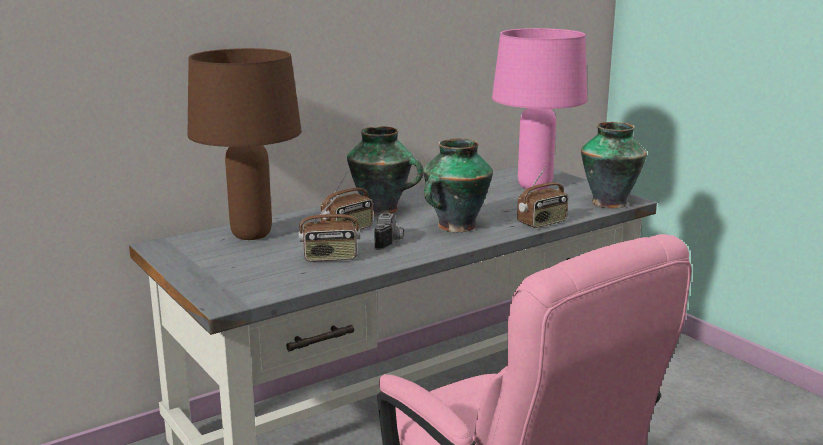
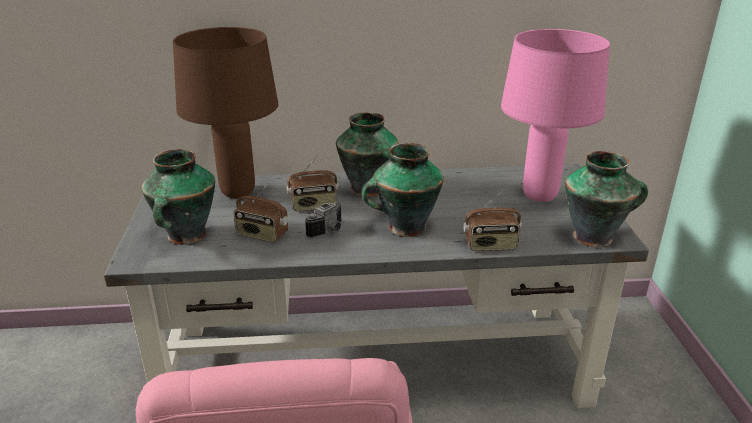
camera: 30 degrees right, 10 degrees up
none -> vase [141,149,215,245]

